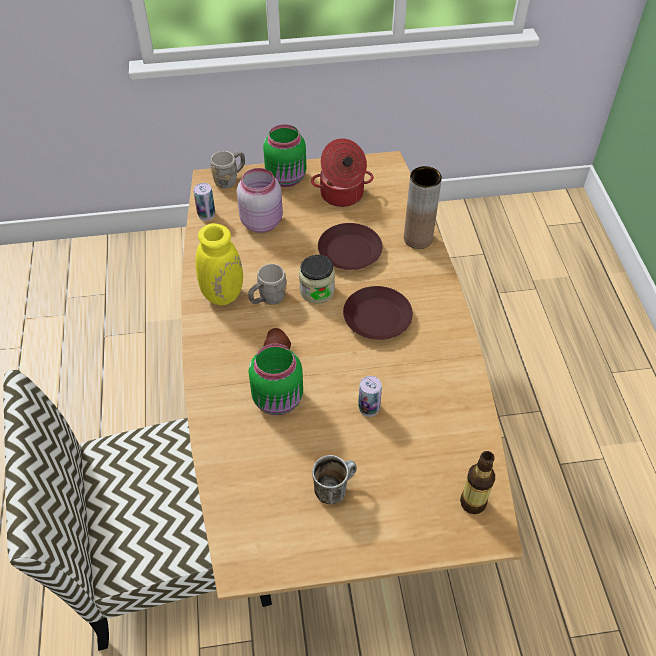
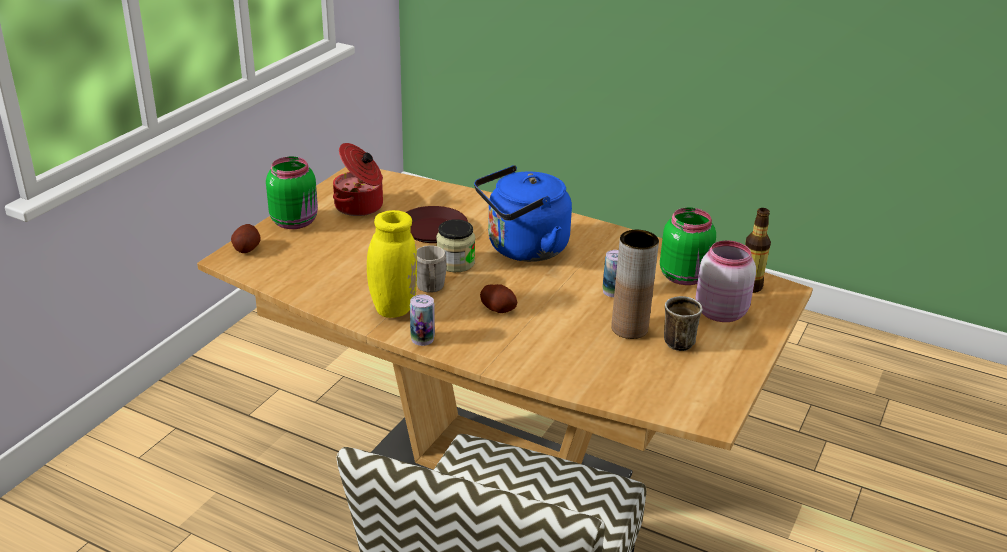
camera: 55 degrees left, 20 degrees down
can [193,183,215,221] -> can moved to [410,294,435,346]
grey mug [211,151,245,189] -> potato [231,224,261,253]
pink jar [237,168,283,233] -> pink jar moved to [695,241,756,322]
green jar [248,343,303,415] -> green jar moved to [660,208,716,285]
brown plate [343,286,413,340] -> blue kettle [474,165,572,262]
brown vase [404,166,442,249] -> brown vase moved to [611,230,659,339]

